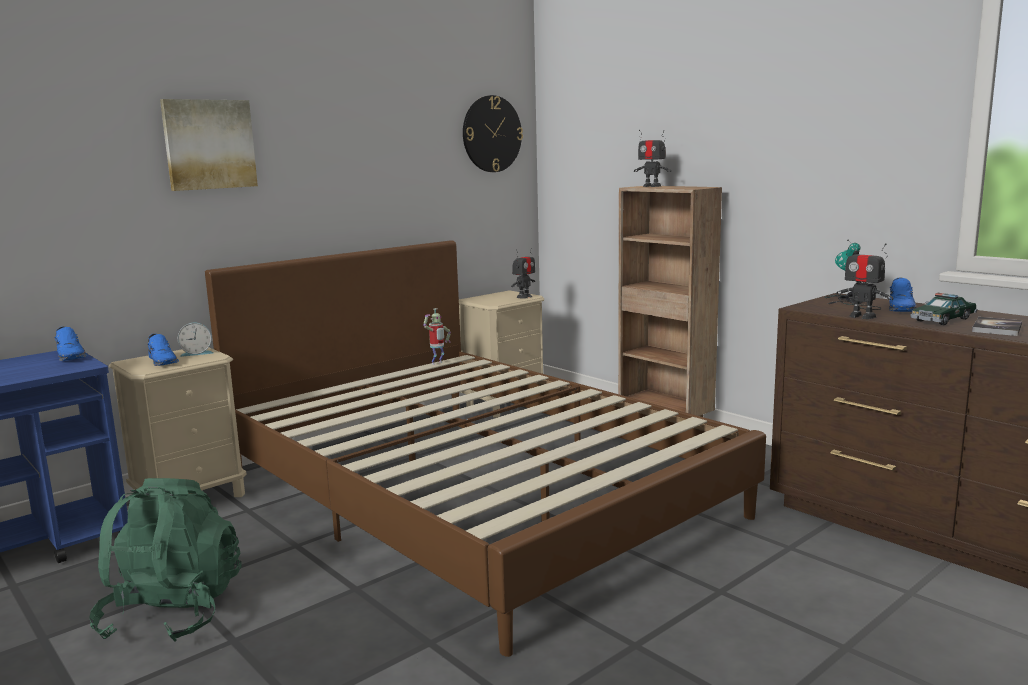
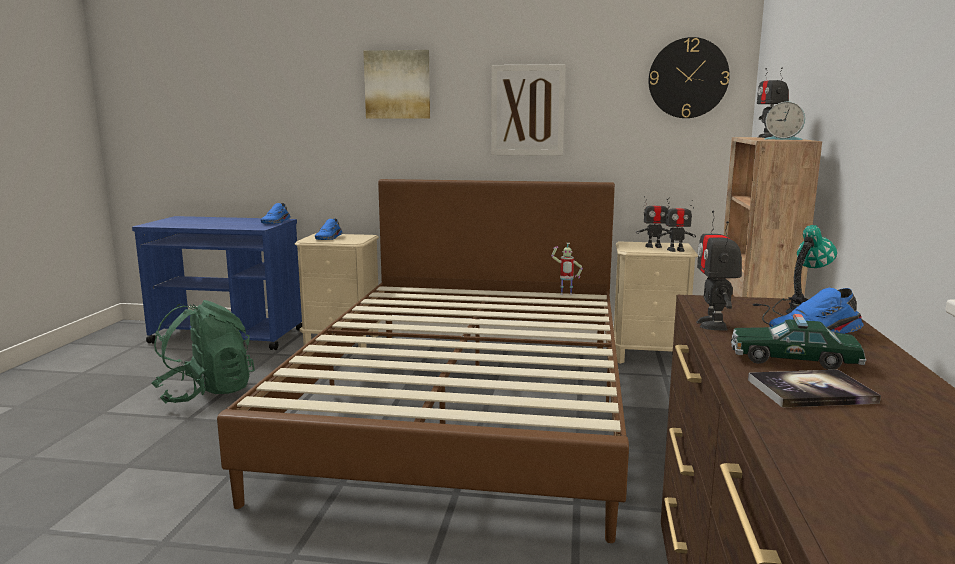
camera: 50 degrees right, 0 degrees up
alarm clock [178,323,213,357] -> alarm clock moved to [765,102,805,140]
none -> picture [491,64,565,156]
none -> toy robot [636,196,671,248]

